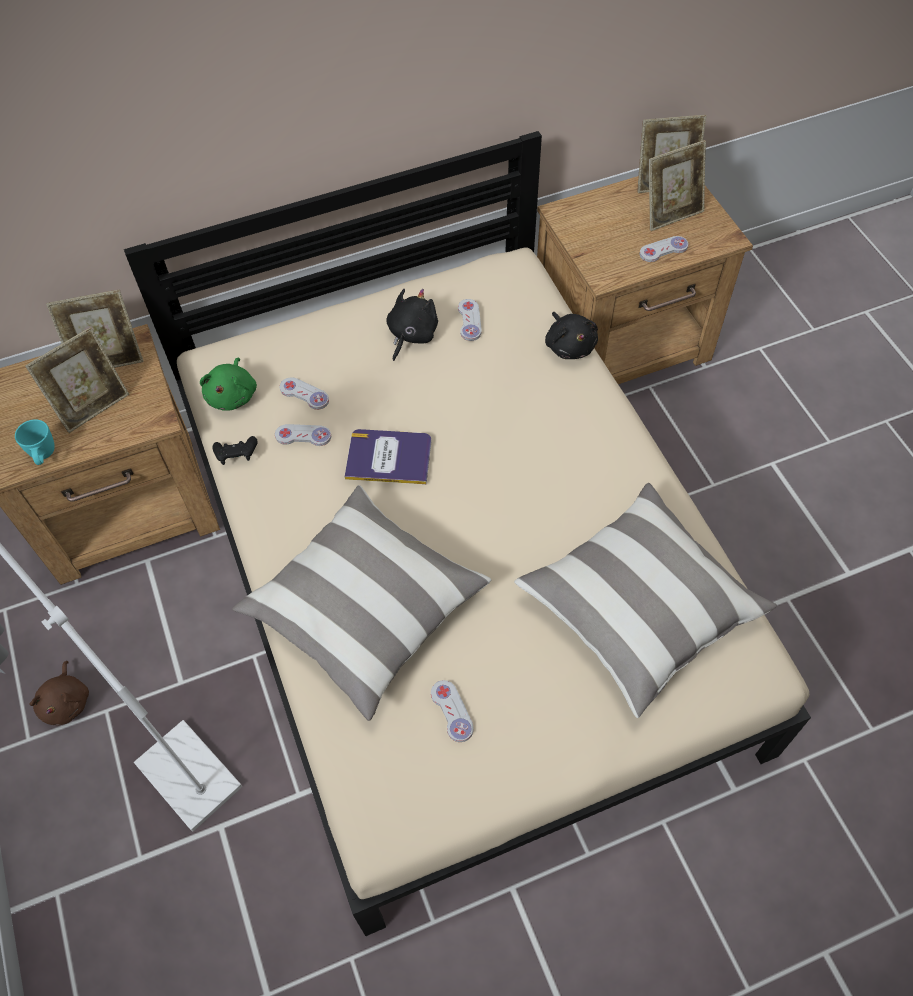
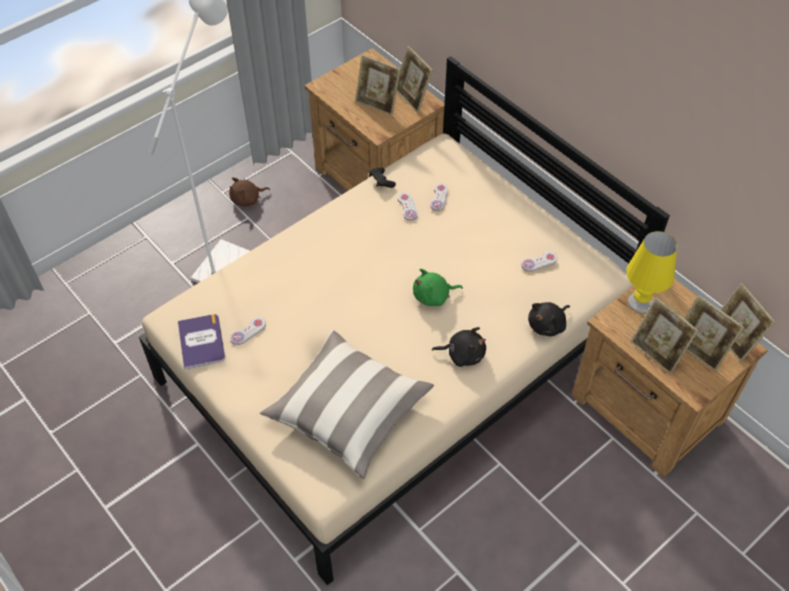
camera: 70 degrees right, 5 degrees down
turquoise mug [15,419,55,465] -> none
green plush toy [200,358,257,411] -> green plush toy moved to [413,269,463,306]
pillow [232,485,491,721] -> none
book [345,429,431,484] -> book moved to [178,314,225,369]
black plush toy [386,289,438,361] -> black plush toy moved to [432,327,486,367]
white game controller [639,236,689,262] -> picture frame [630,297,699,375]
none -> yellow table lamp [626,231,677,313]

